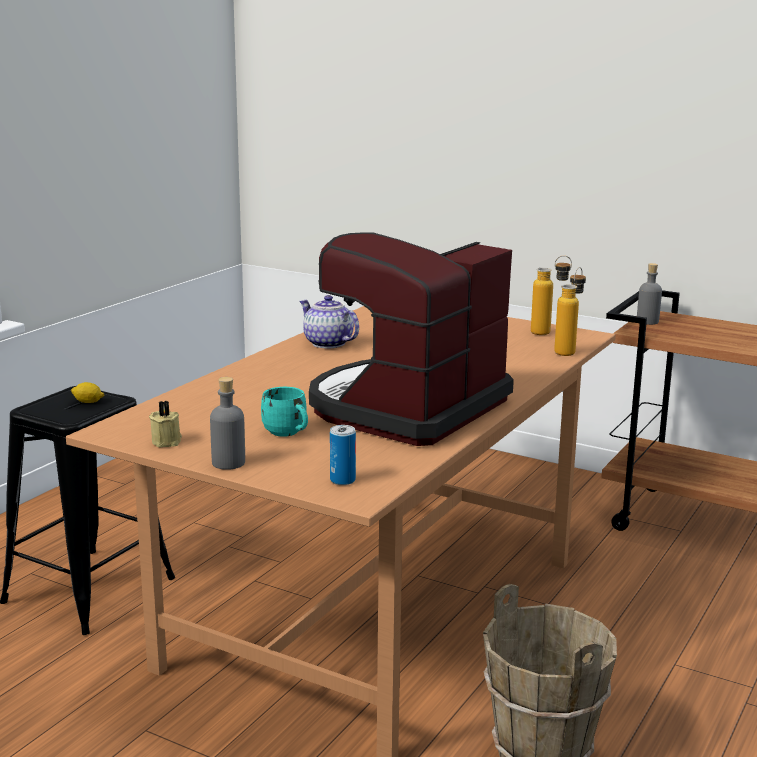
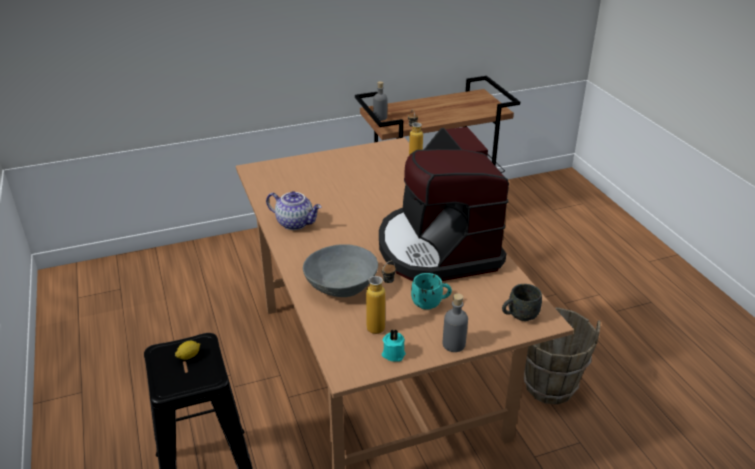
camera: 50 degrees left, 15 degrees up
beige candle [149,401,182,447] -> turquoise candle [382,329,406,362]
teapot [300,295,359,348] -> teapot turned 150 degrees counterclockwise [266,191,322,230]
can [330,425,356,485] -> grey mug [502,284,542,321]
bottle [531,255,572,335] -> bottle moved to [366,261,396,334]
none -> grey bowl [303,244,378,297]

